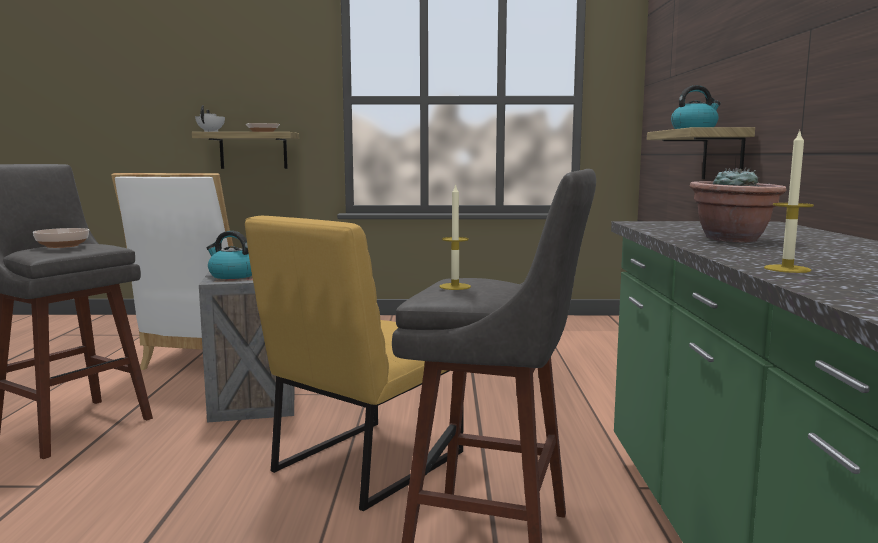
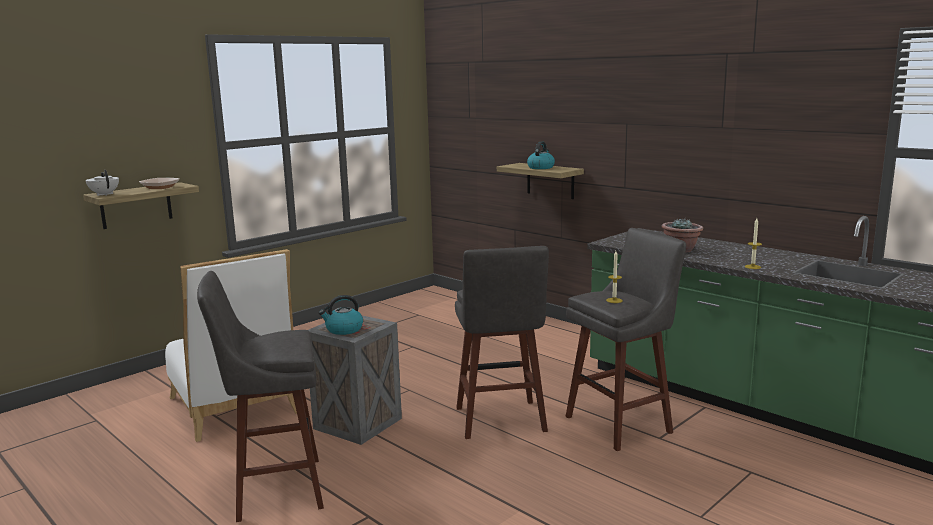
camera: 45 degrees left, 5 degrees up
bowl [33,228,89,248] -> none
yellow chair [245,216,464,511] -> grey stool [455,246,549,439]

